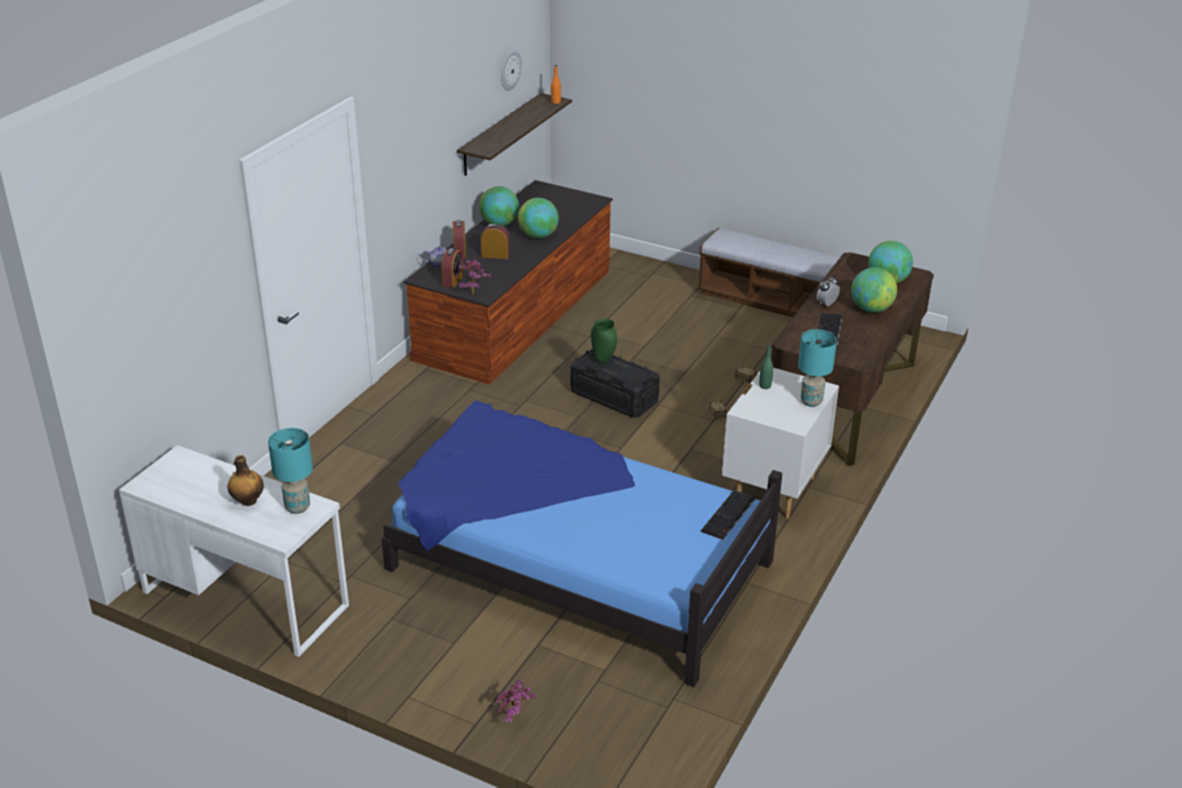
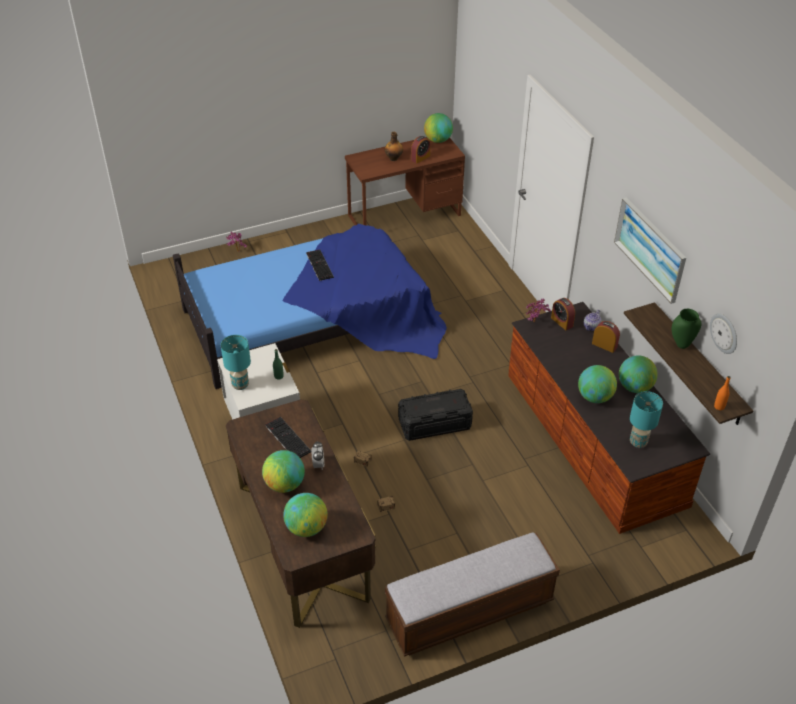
camera: 130 degrees right, 10 degrees up
white desk [119,445,349,657] -> brown desk [345,137,465,225]
turquoise table lamp [268,428,313,514] -> turquoise table lamp moved to [630,391,663,448]
alarm clock [481,224,510,259] -> alarm clock moved to [411,136,430,164]
green vase [591,319,617,363] -> green vase moved to [672,309,702,349]
keyboard [700,490,756,540] -> keyboard moved to [306,250,334,281]
none -> globe [424,113,453,143]
none -> picture [614,197,686,304]

